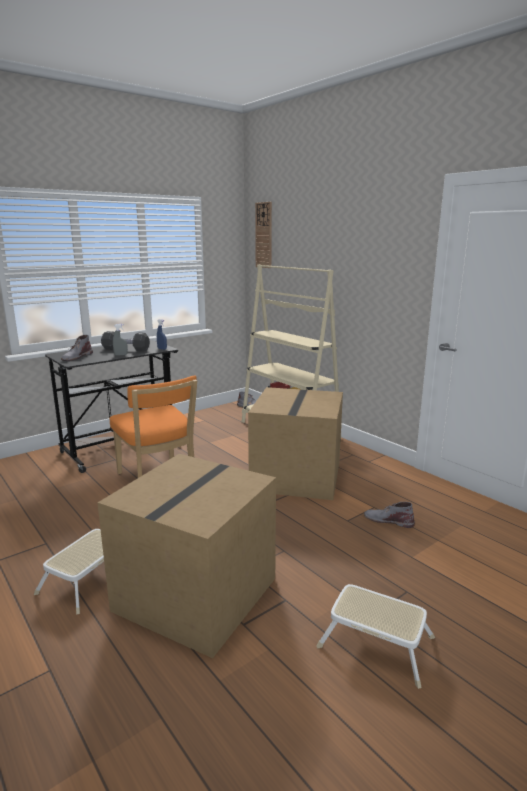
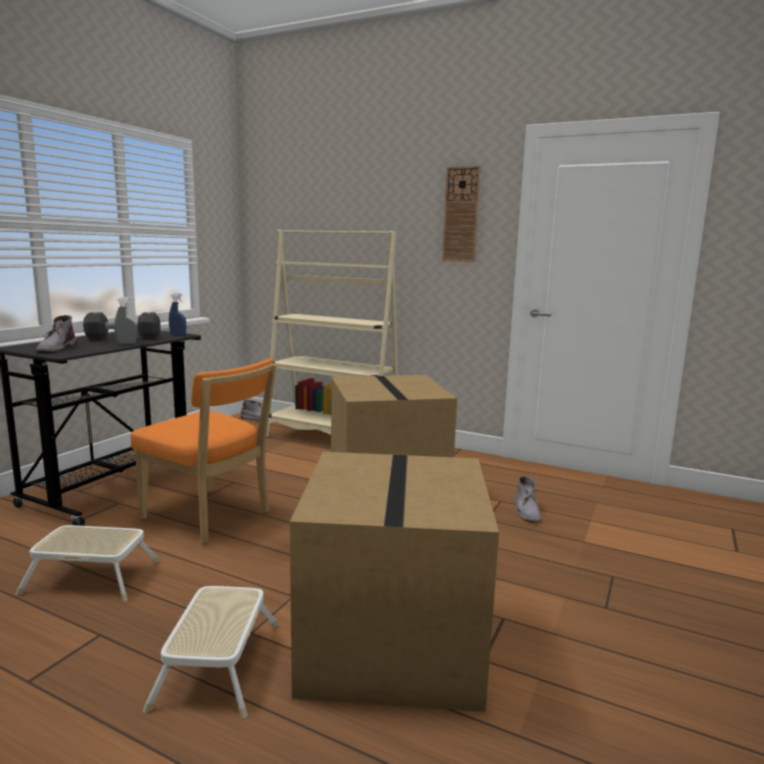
camera: 25 degrees left, 5 degrees down
wall clock [255,202,272,268] -> wall clock moved to [442,166,481,262]
beige step ladder [316,584,435,689] -> beige step ladder moved to [15,525,161,602]
grey boot [364,502,415,528] -> grey boot turned 90 degrees counterclockwise [514,476,542,523]

